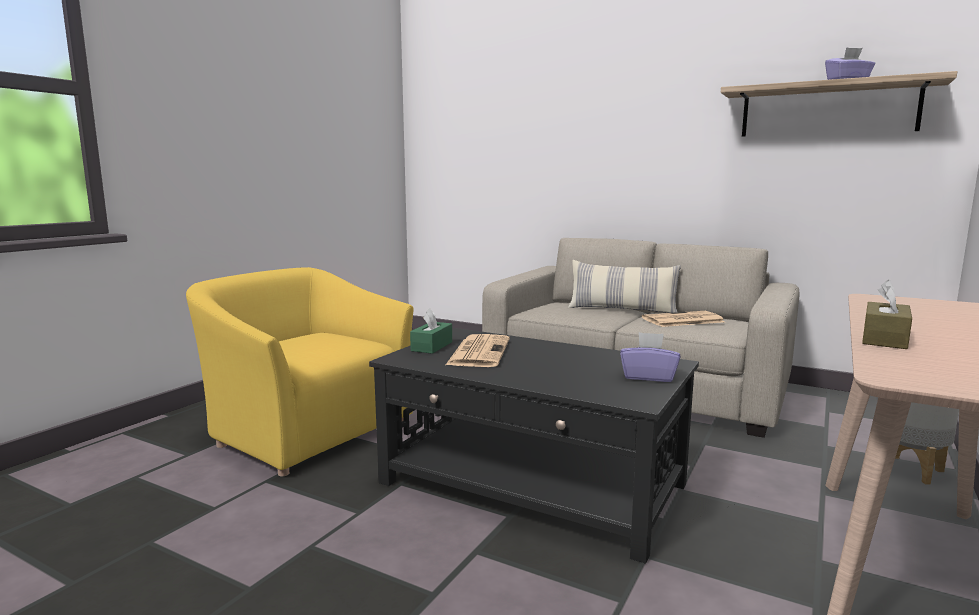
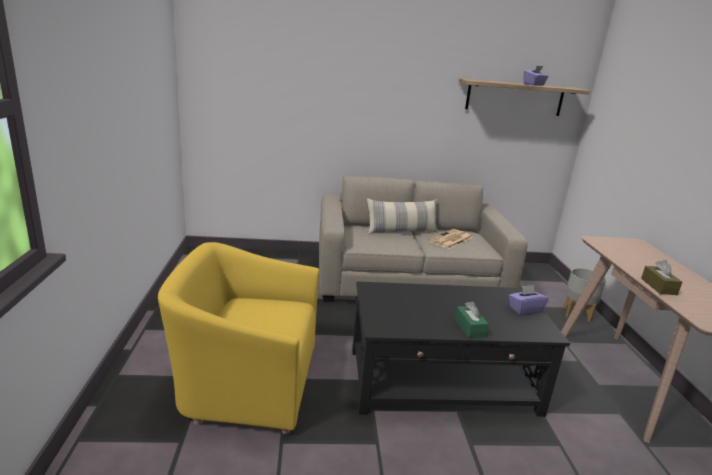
camera: 35 degrees left, 10 degrees up
green tissue box [410,308,452,354] -> green tissue box moved to [455,301,489,338]
newspaper [446,334,510,367] -> none

